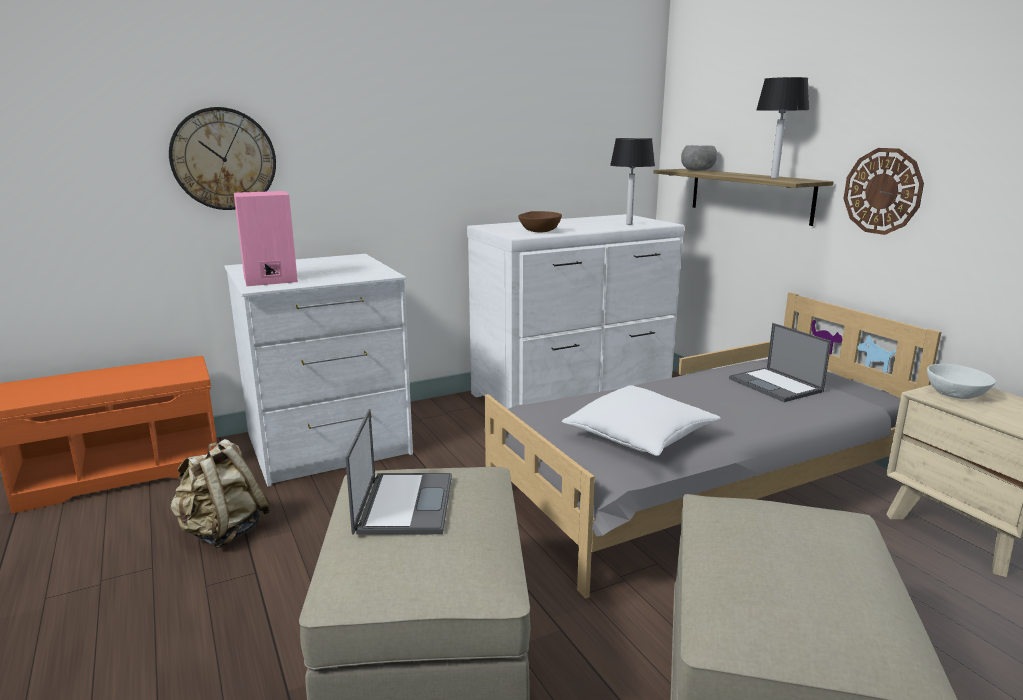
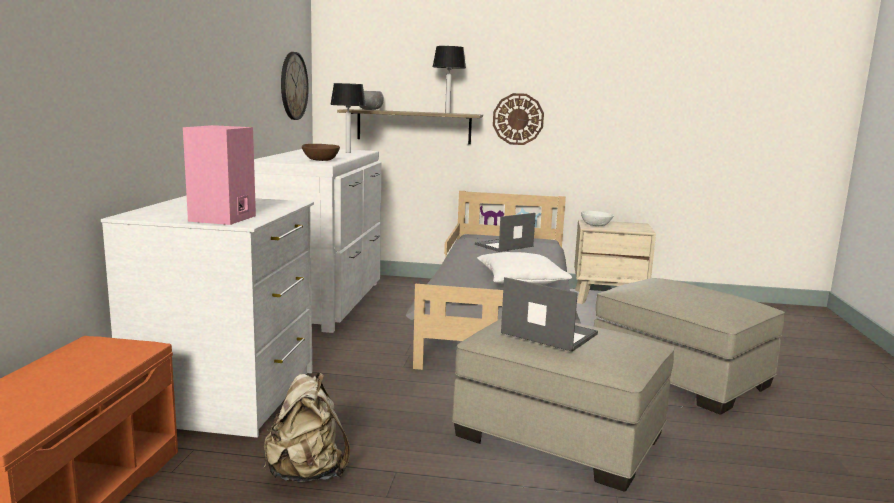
camera: 55 degrees left, 5 degrees down
wall clock [169,107,276,210] -> wall clock moved to [281,52,309,120]
laptop [729,323,831,402] -> laptop turned 135 degrees clockwise [475,213,536,252]

